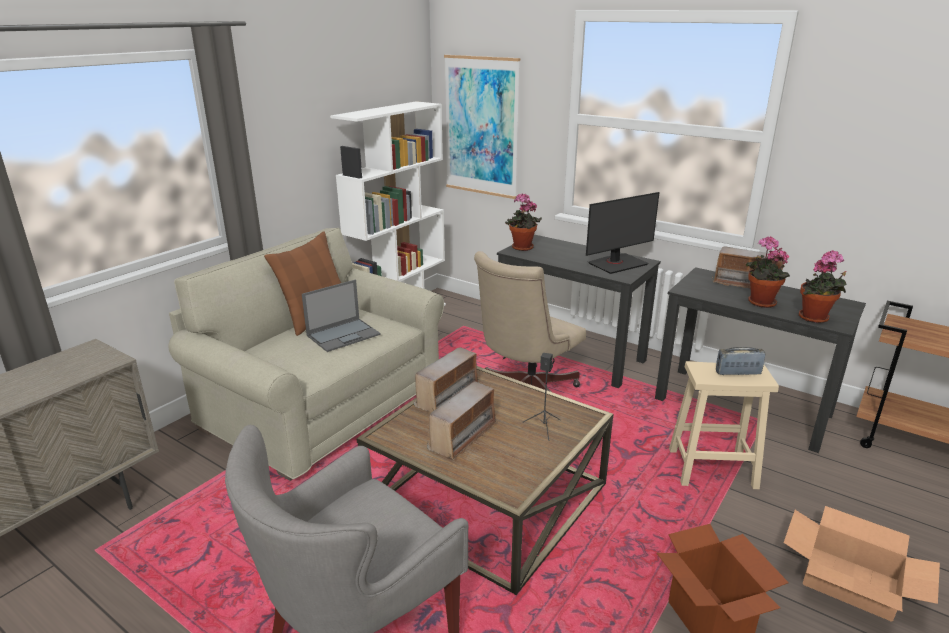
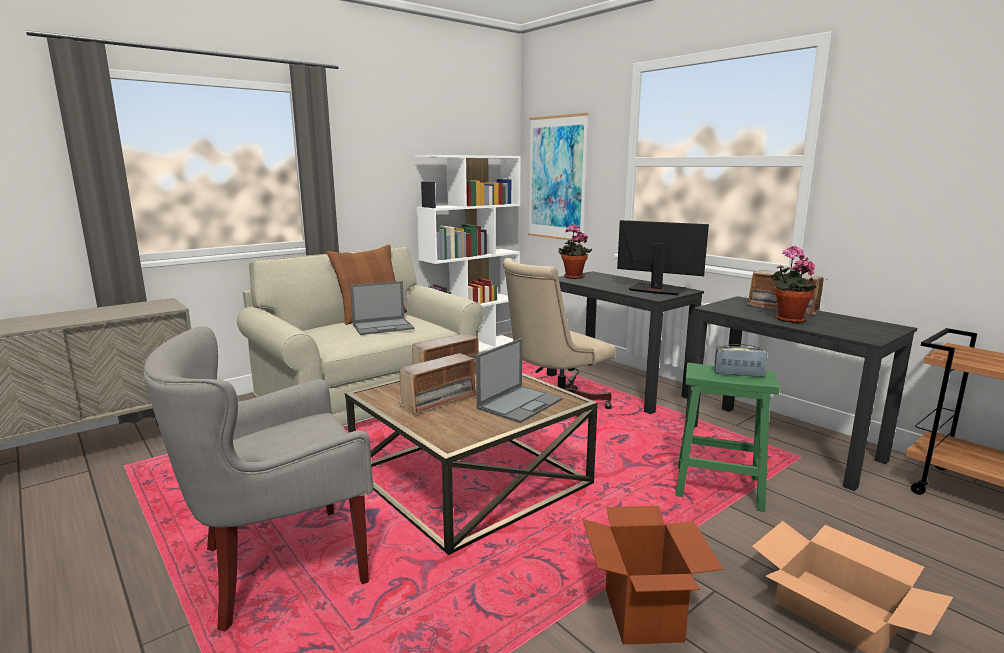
camera: 15 degrees right, 10 degrees down
black speaker [522,353,560,441] -> laptop [476,338,563,423]
monitor [586,192,660,274] -> monitor turned 135 degrees counterclockwise [617,220,709,295]
beige stool [669,361,779,489] -> green stool [675,363,780,512]
potted plant [799,250,847,323] -> none

